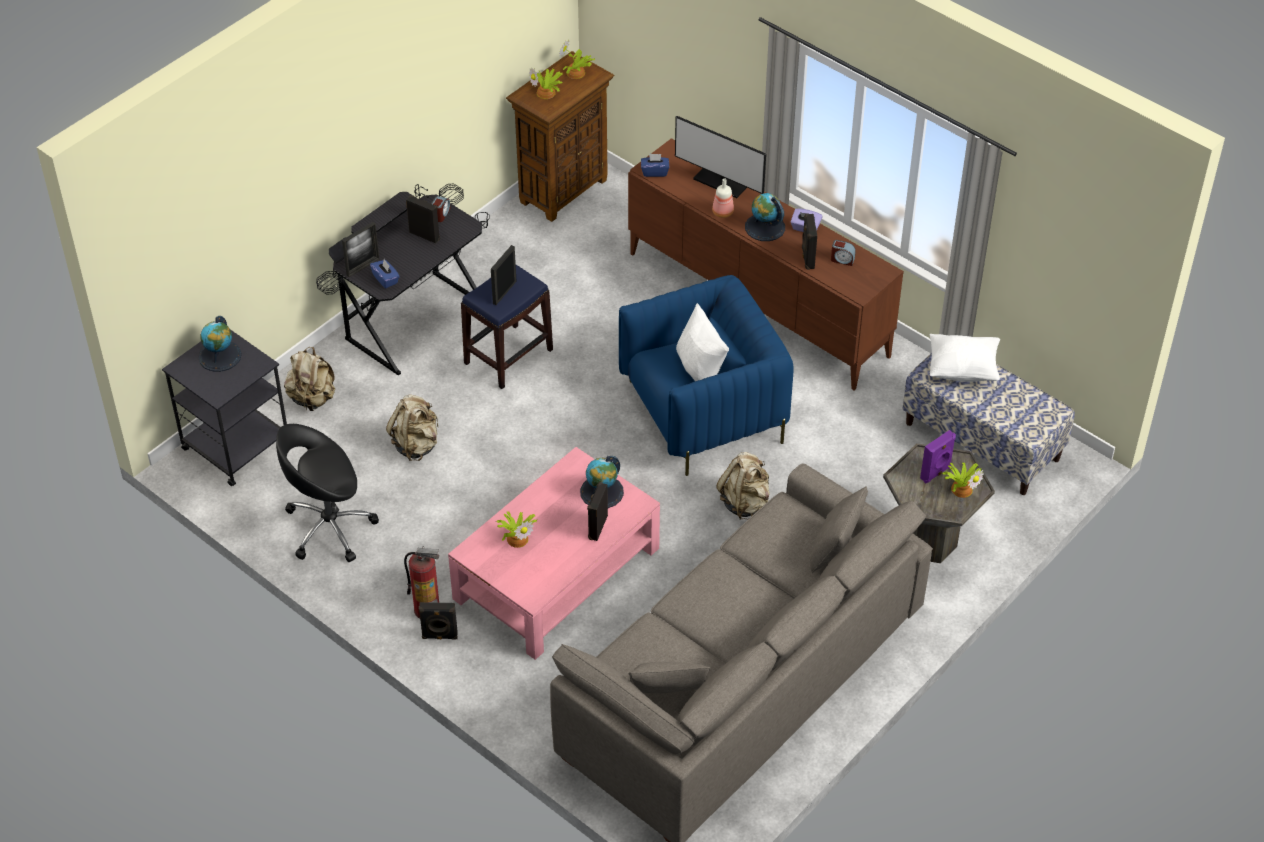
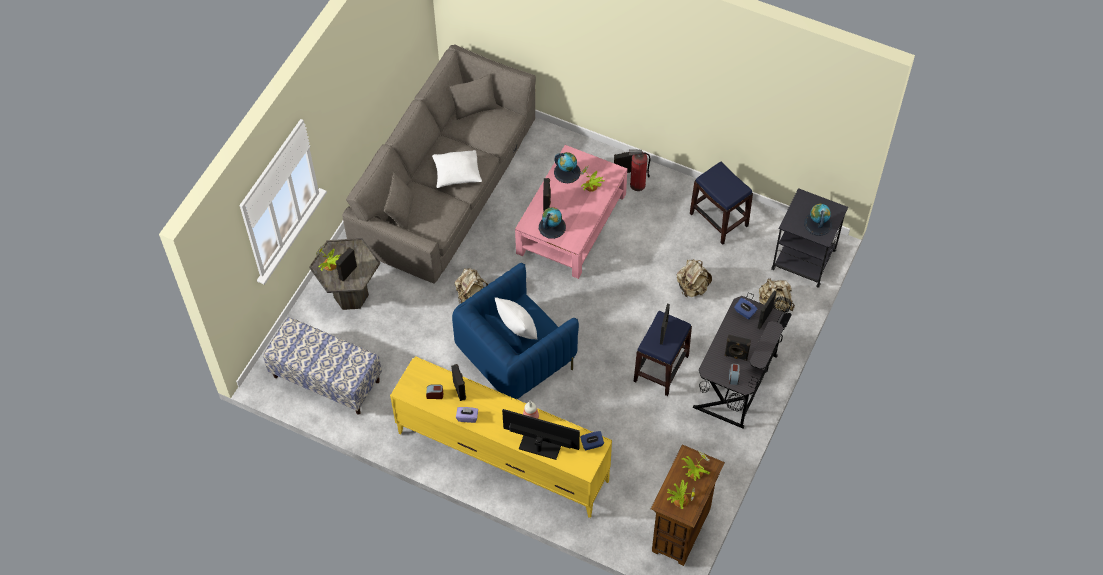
camera: 165 degrees right, 10 degrees up
black office chair [276,424,379,562] -> stool [690,162,753,245]
brown cabinet [628,138,904,390] -> yellow cabinet [390,356,612,518]
globe [745,193,785,241] -> globe moved to [554,152,581,183]
purple speaker [920,430,956,483] -> black speaker [335,247,357,282]
white pillow [930,334,1000,382] -> white pillow moved to [432,150,482,188]

